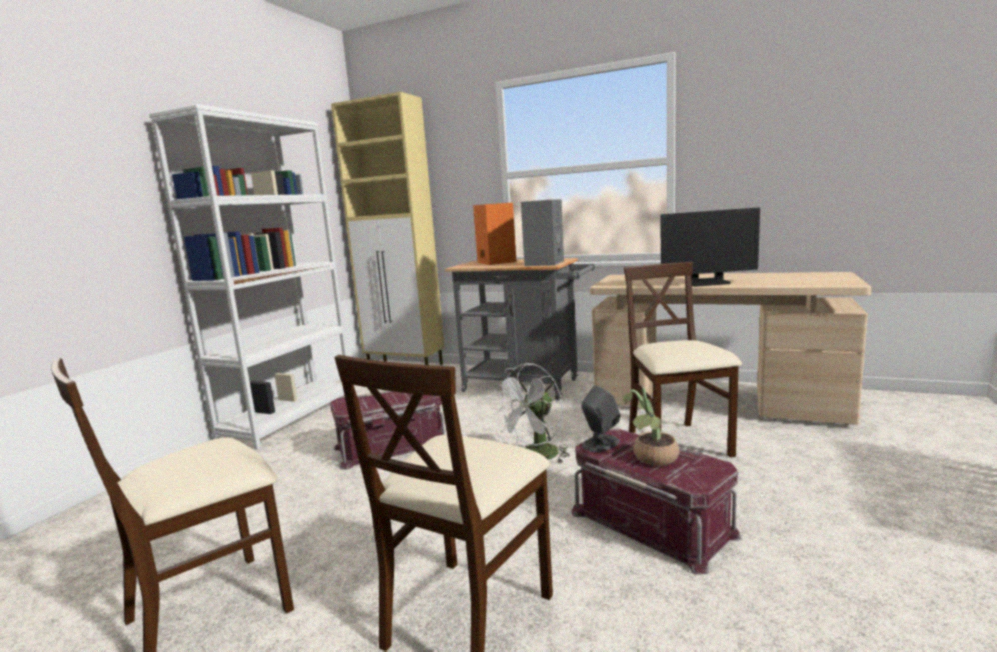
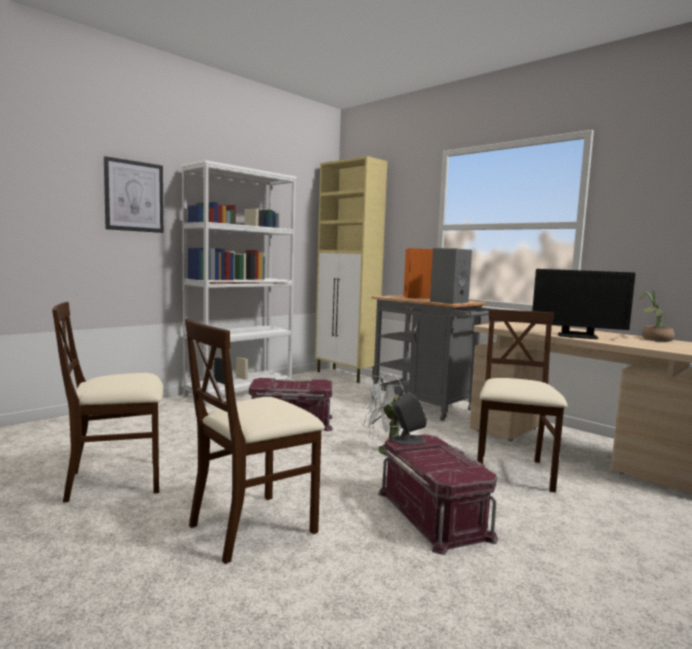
camera: 20 degrees right, 5 degrees down
potted plant [623,388,679,466] -> potted plant moved to [639,290,675,342]
none -> picture [104,156,164,233]

